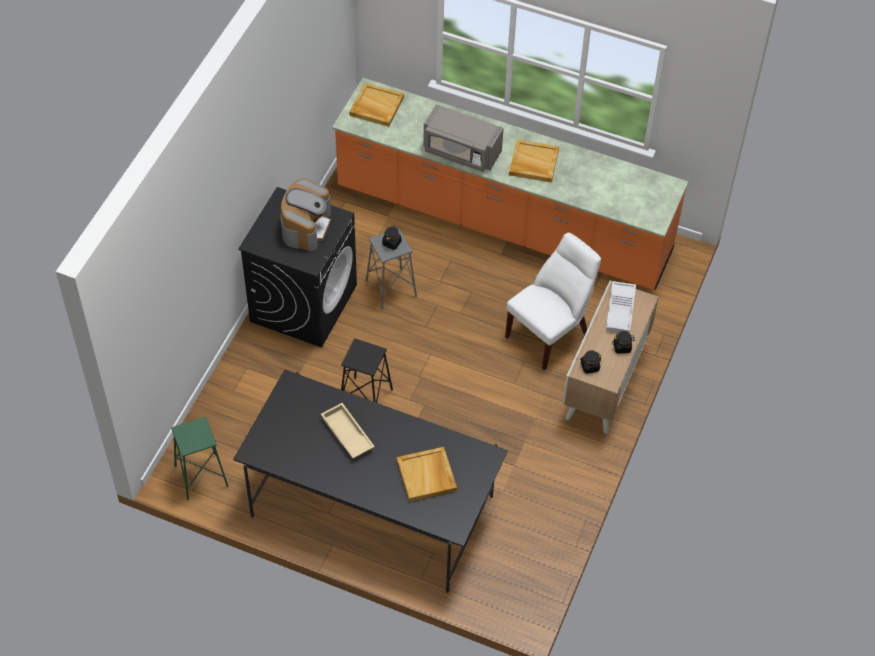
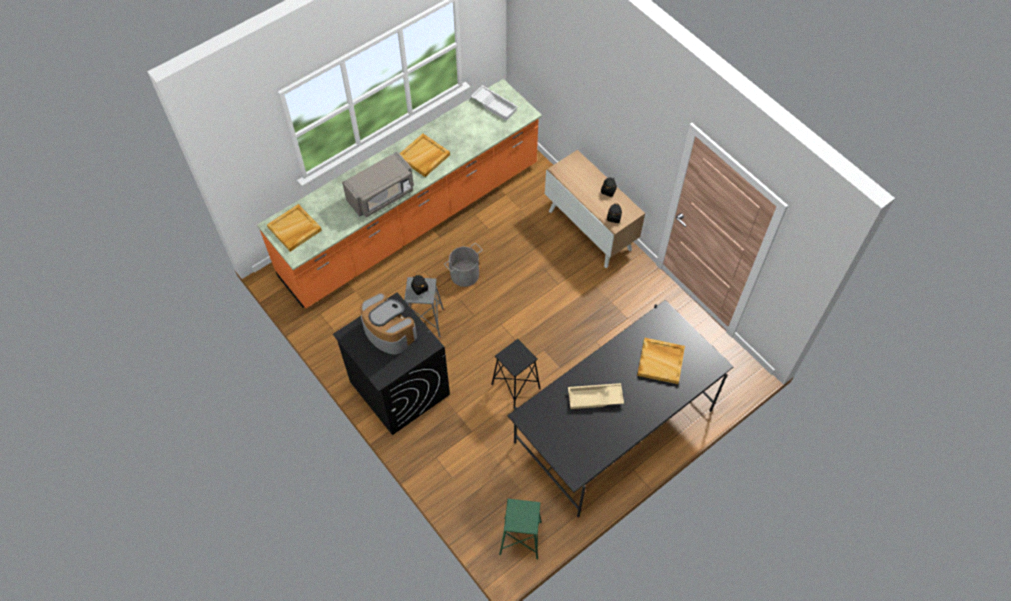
camera: 60 degrees left, 5 degrees up
white chair [505,233,601,370] -> none
white tray [606,281,636,333] -> white tray moved to [471,85,518,121]
none -> grey bucket [444,243,483,287]

